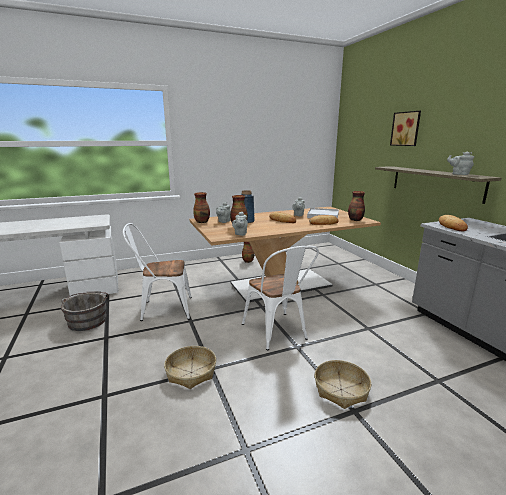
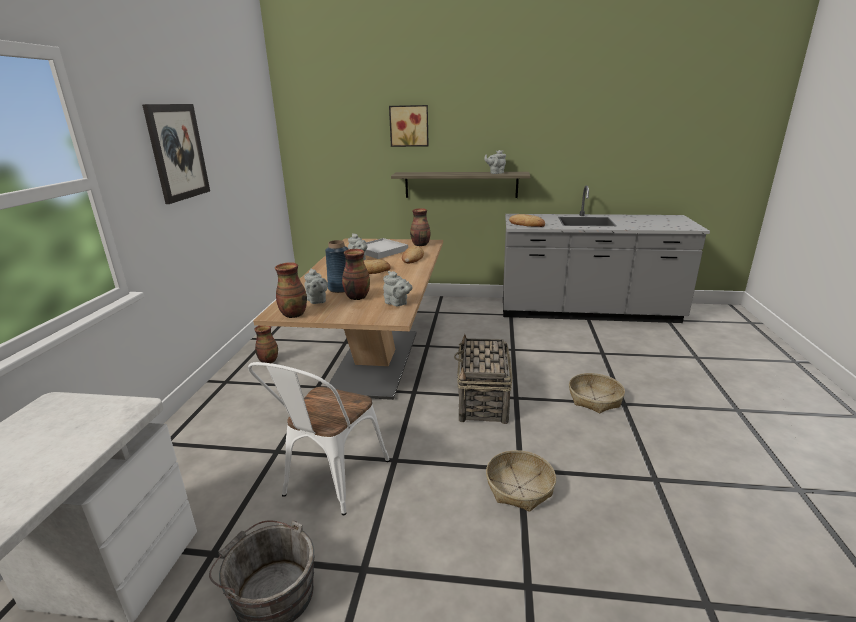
camera: 60 degrees left, 5 degrees up
white chair [242,246,319,350] -> basket [454,334,512,424]
none -> picture [142,104,210,204]

